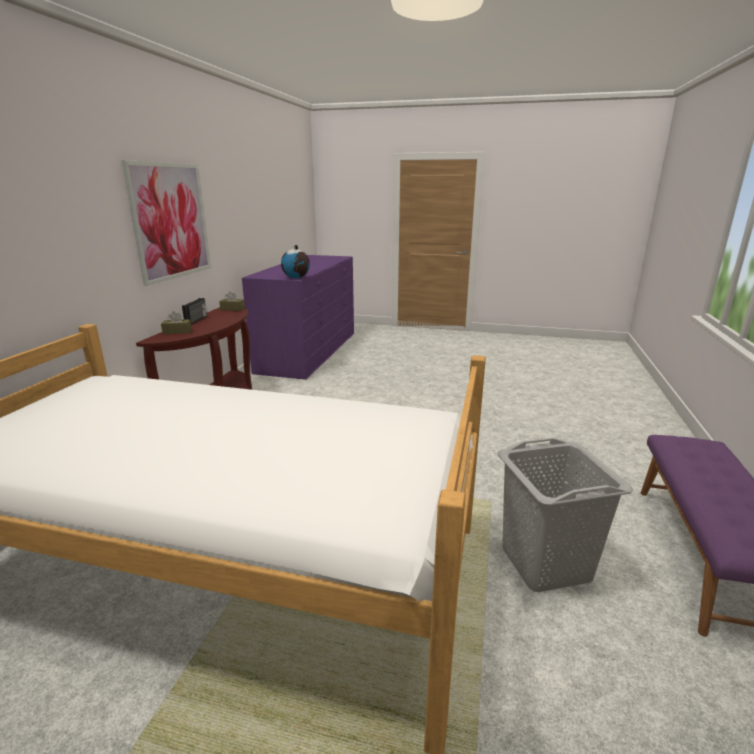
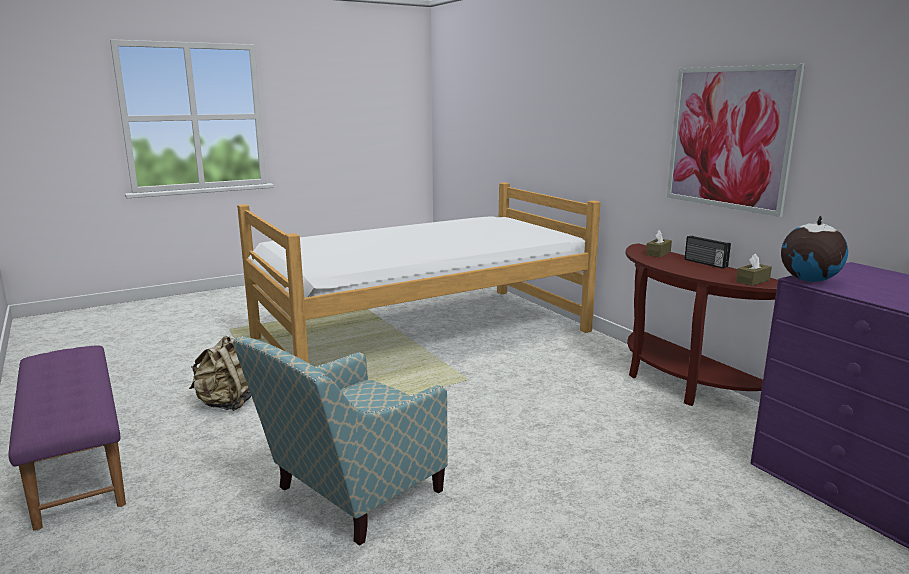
camera: 135 degrees right, 5 degrees down
grey laundry basket [498,438,634,592] -> beige backpack [189,336,251,411]
none -> armchair [233,336,448,546]

